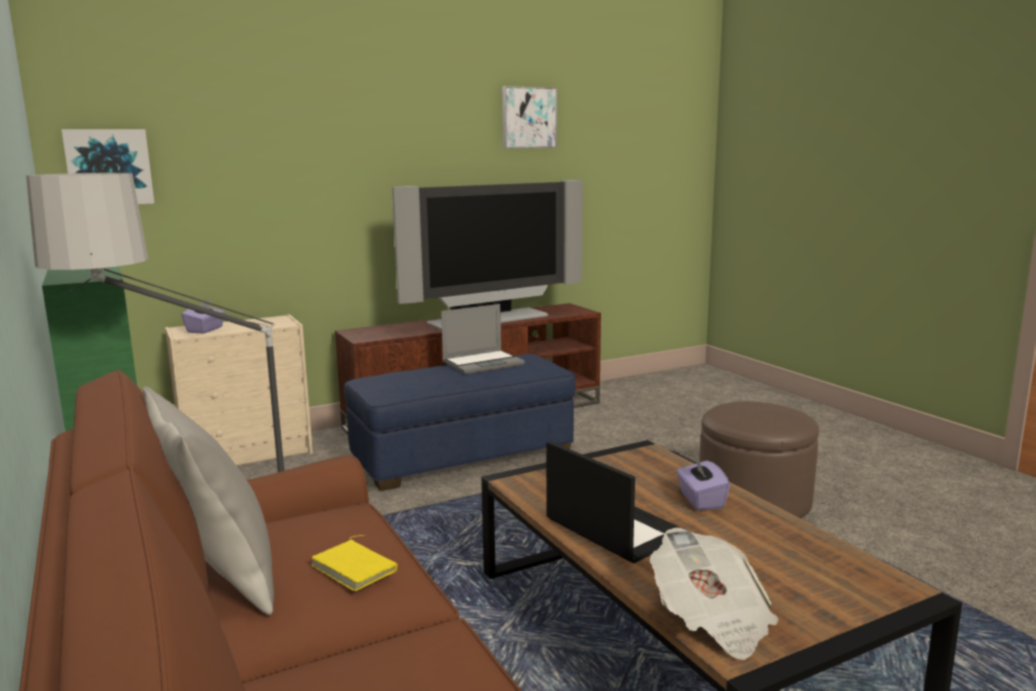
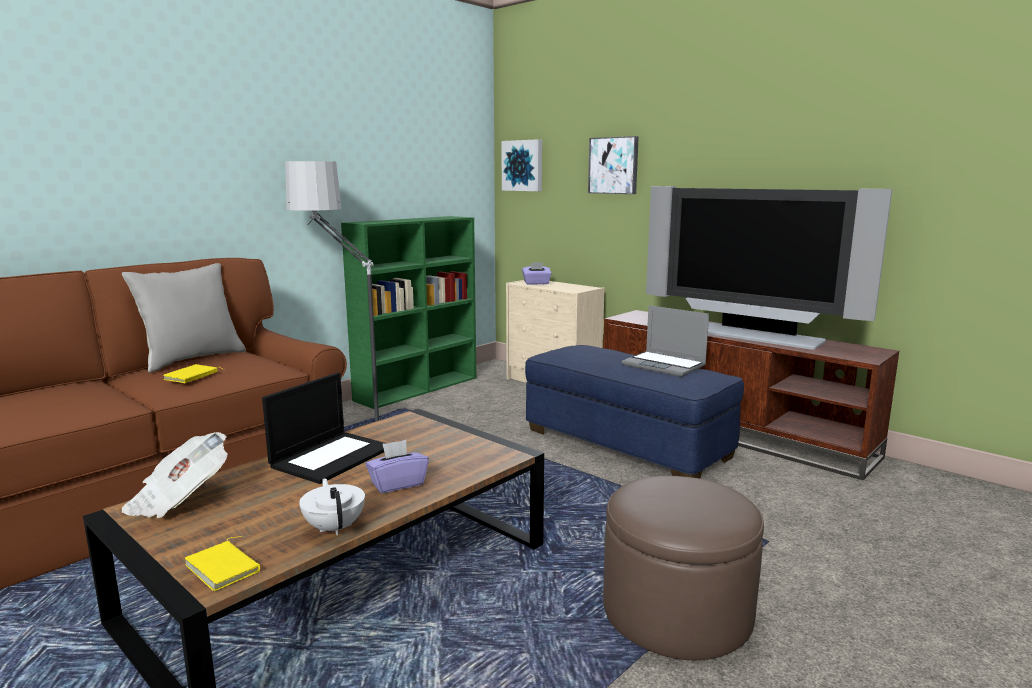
camera: 70 degrees right, 0 degrees up
picture [502,86,557,148] -> picture moved to [588,136,639,194]
none -> yellow book [185,536,260,591]
none -> white teapot [299,478,365,535]

